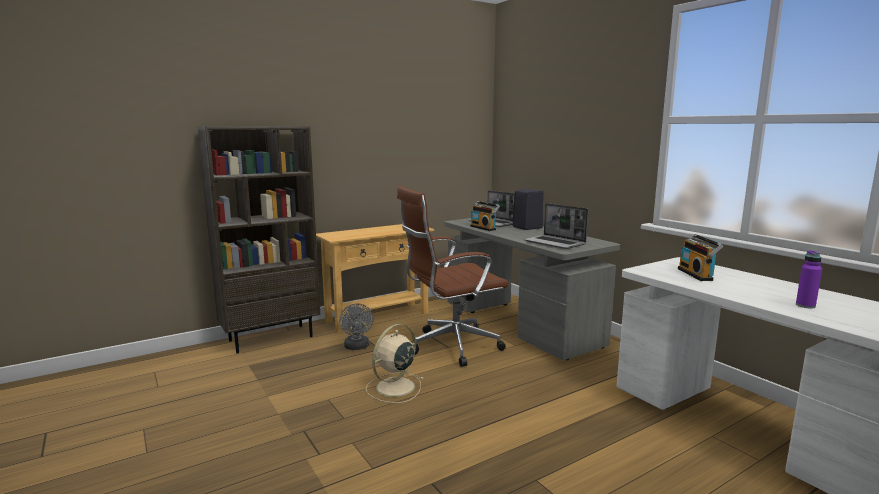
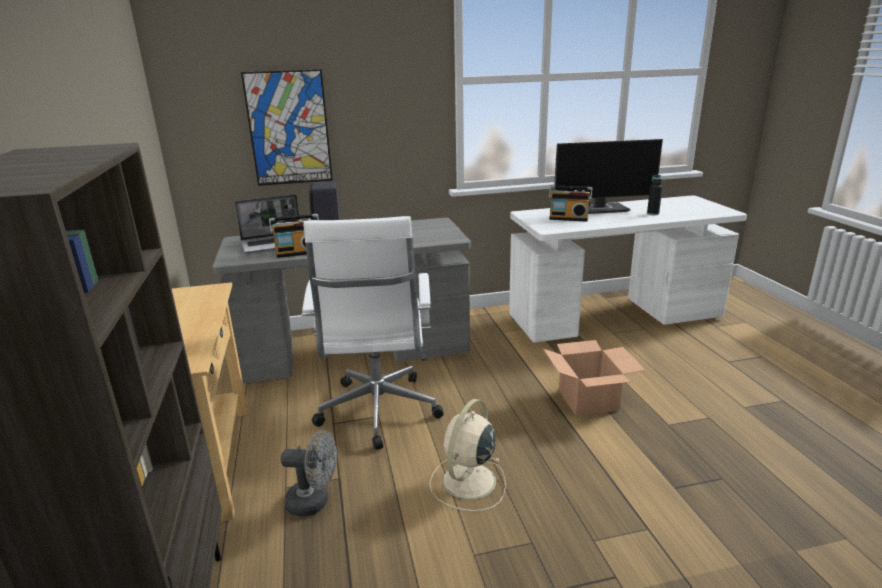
camera: 70 degrees left, 10 degrees up
beige fan [366,324,424,403] -> beige fan turned 60 degrees clockwise [429,399,506,511]
brown office chair [397,186,509,367] -> white office chair [302,216,444,450]
laptop [524,203,588,249] -> none
purple bottle [796,250,822,309] -> black bottle [647,175,663,215]
none -> picture [241,70,333,186]
none -> cardboard box [543,340,645,416]
none -> monitor [554,139,663,214]

